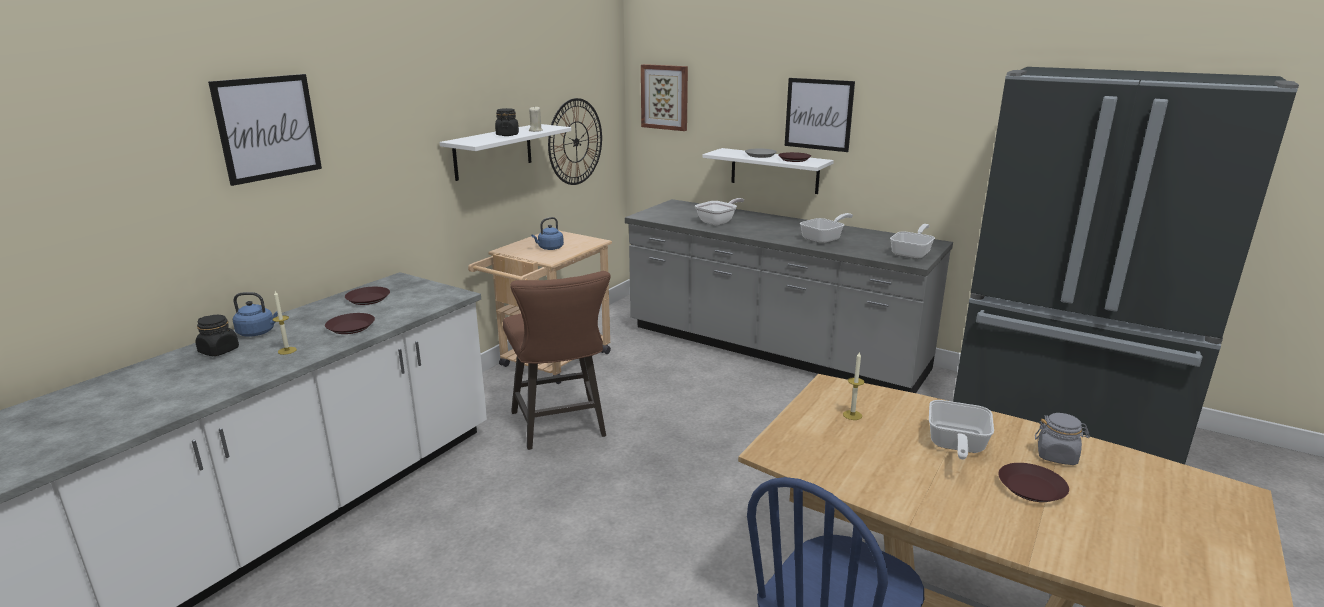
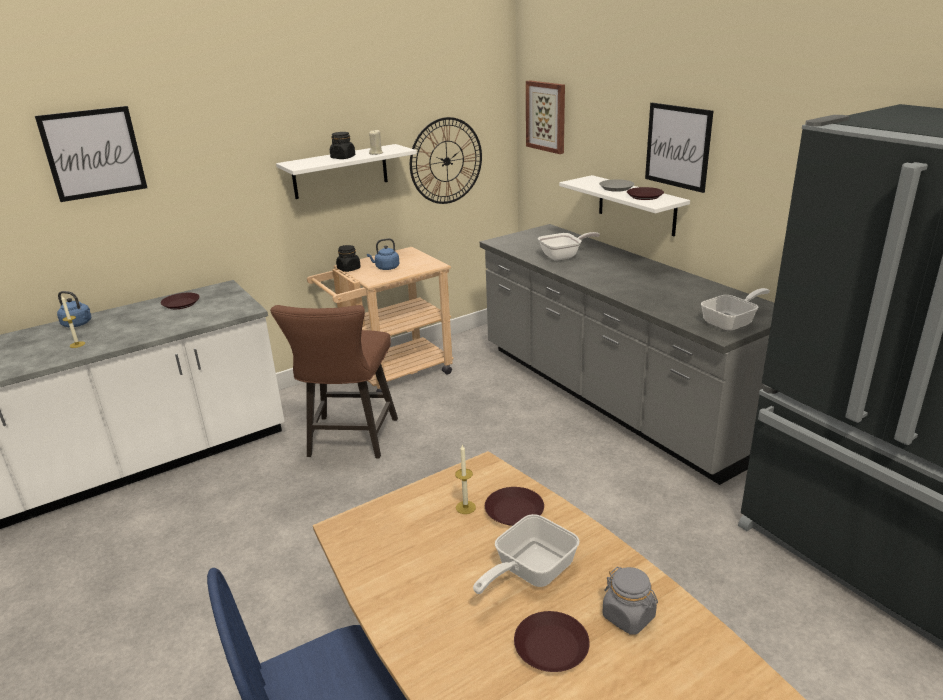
camera: 25 degrees right, 5 degrees up
black jar [195,315,239,356] -> black jar moved to [336,245,361,272]
brown plate [325,313,375,334] -> brown plate moved to [485,487,544,526]
frying pan [800,213,853,244] -> none

